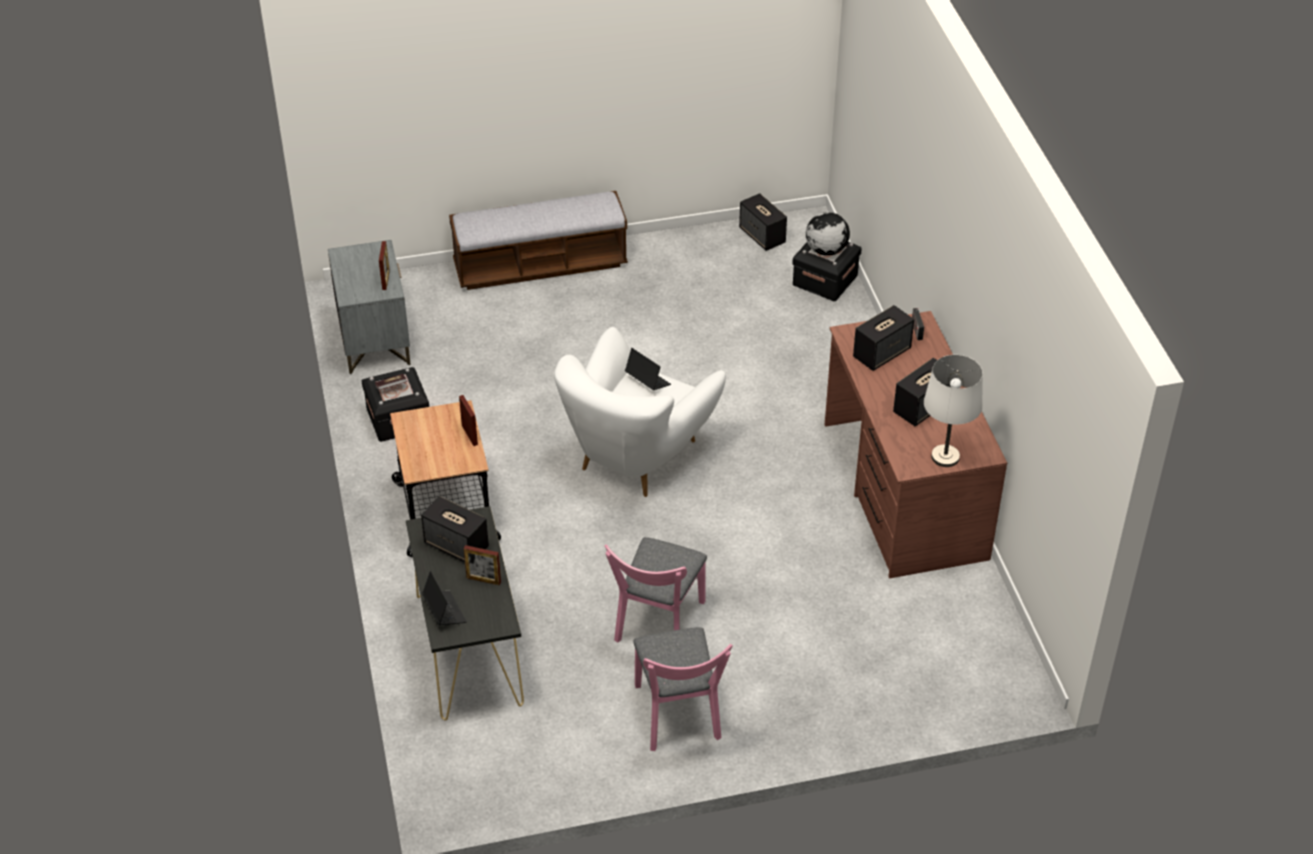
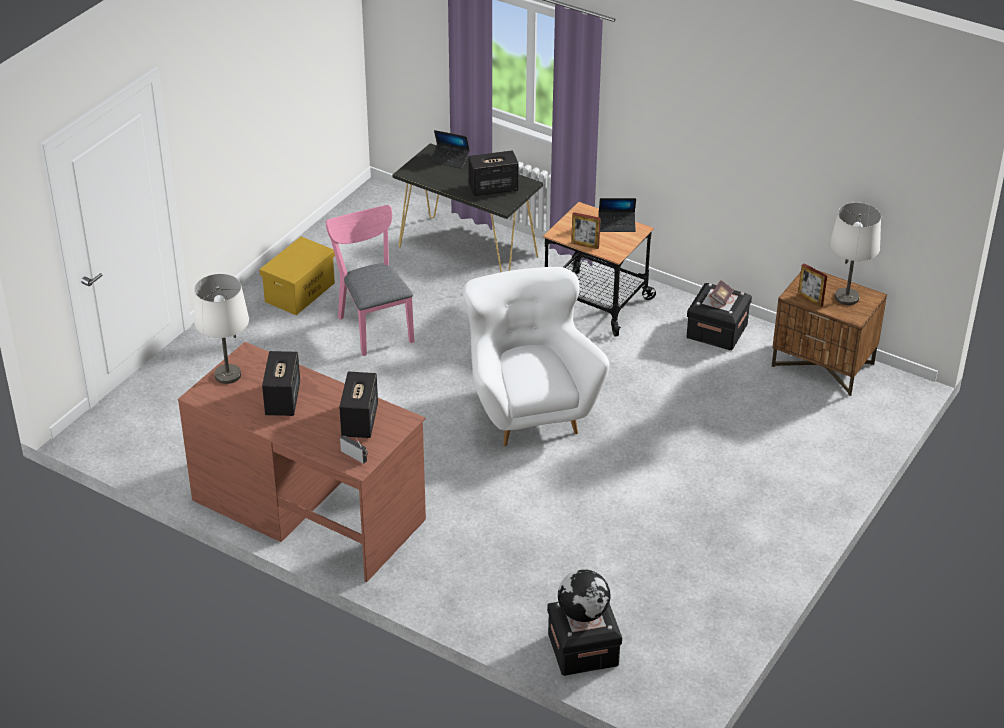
camera: 135 degrees right, 5 degrees down
grey nightstand [328,240,411,374] -> brown nightstand [772,271,887,396]
bench [449,191,628,290] -> none
picture frame [464,545,501,585] -> none
laptop [625,348,671,390] -> laptop moved to [599,198,636,232]
pink chair [633,627,733,751] -> yellow storage box [259,237,335,315]
speaker [739,193,787,251] -> none
none -> white table lamp [830,203,881,305]

